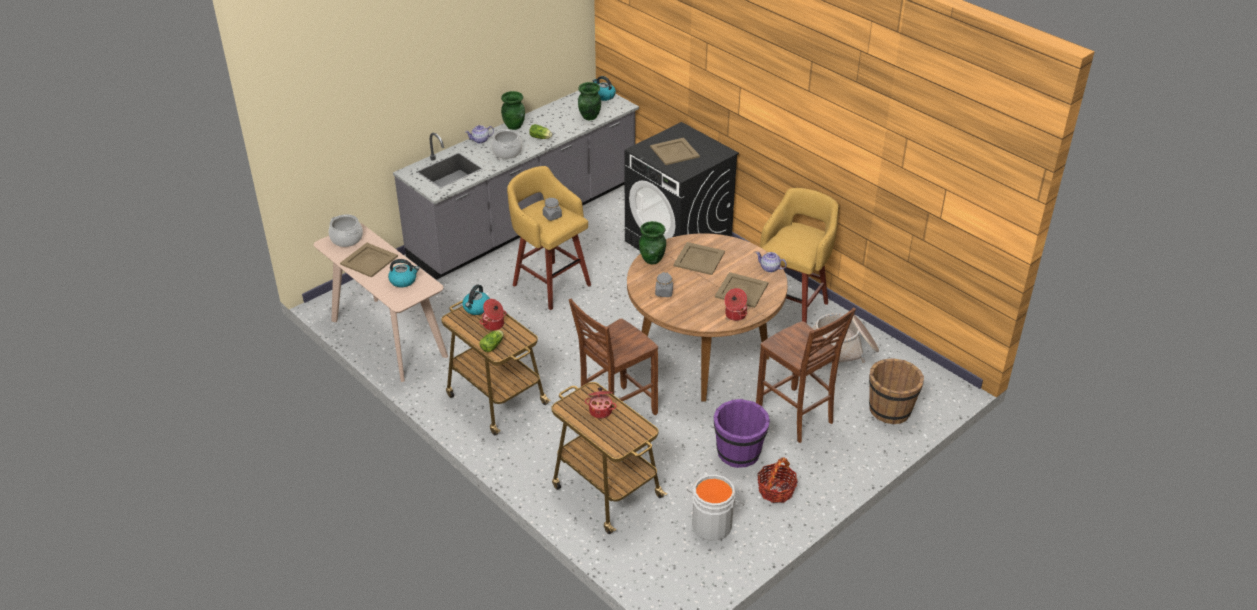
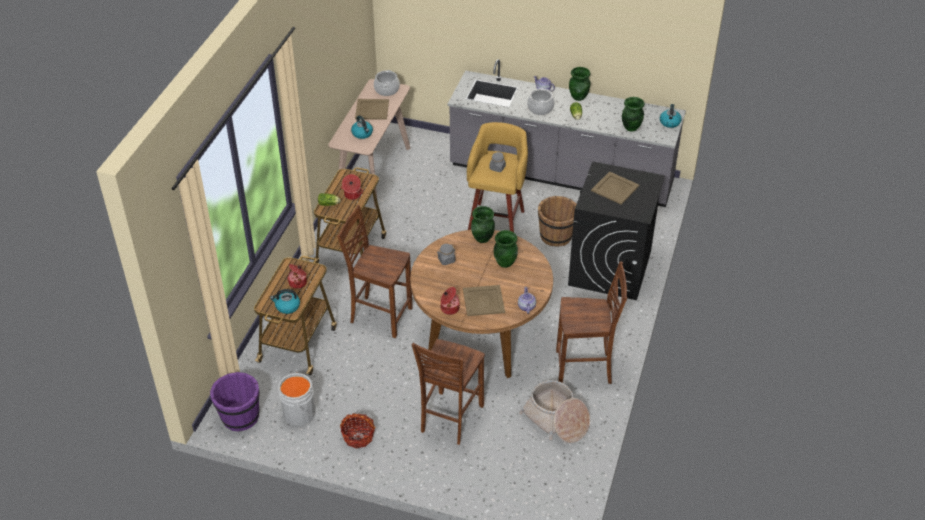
camera: 60 degrees right, 5 degrees up
kettle [462,284,490,315] -> kettle moved to [270,289,300,314]
beige tray [673,242,725,275] -> green vase [494,230,518,268]
purple bucket [714,399,770,468] -> purple bucket moved to [210,372,260,432]
yellow stool [760,188,839,323] -> brown chair [556,262,627,384]
brown bucket [869,358,924,424] -> brown bucket moved to [538,196,576,247]

